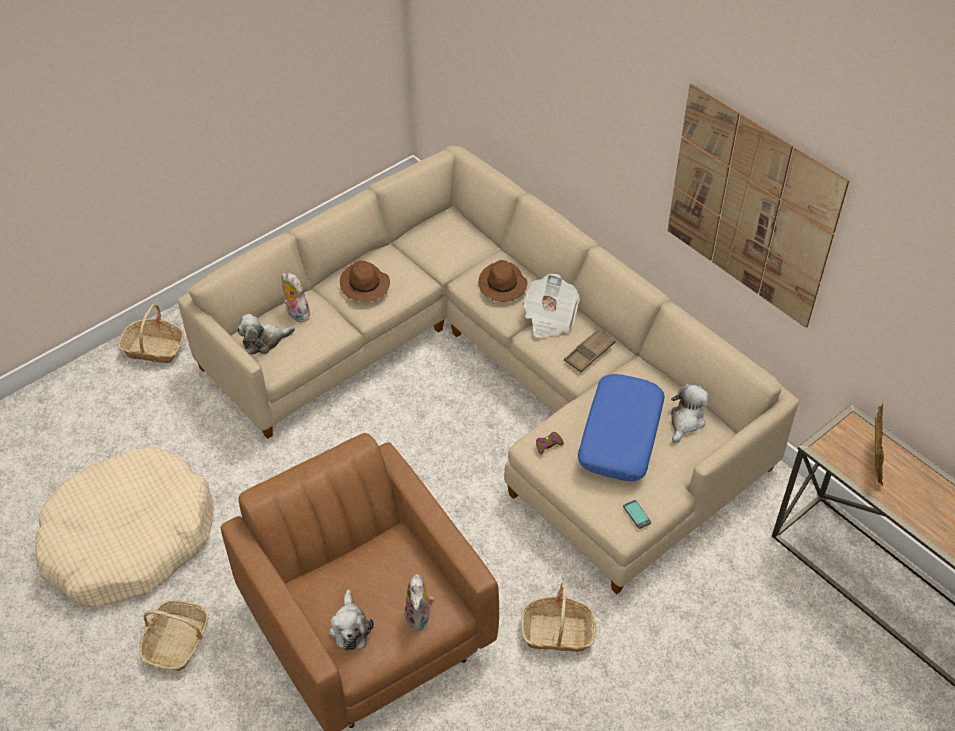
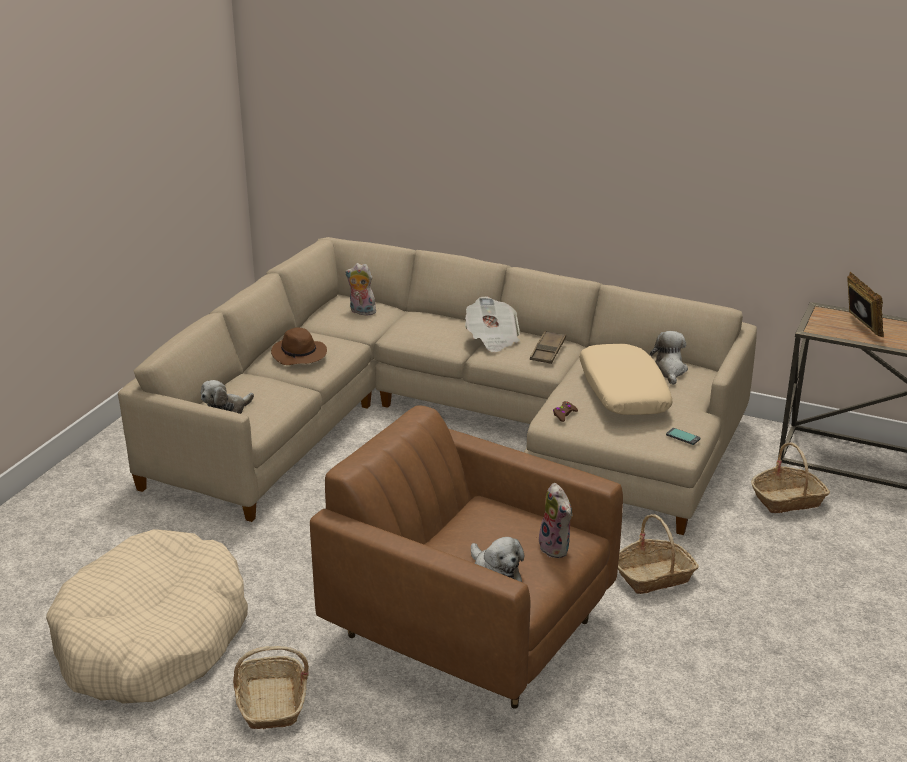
camera: 25 degrees left, 20 degrees down
basket [119,304,184,363] -> basket moved to [751,442,830,513]
plush toy [282,273,310,322] -> plush toy moved to [345,263,376,316]
brown hat [478,260,528,302] -> none
blue pillow [578,374,665,482] -> beige pillow [579,344,673,415]
picture [667,84,849,328] -> none

